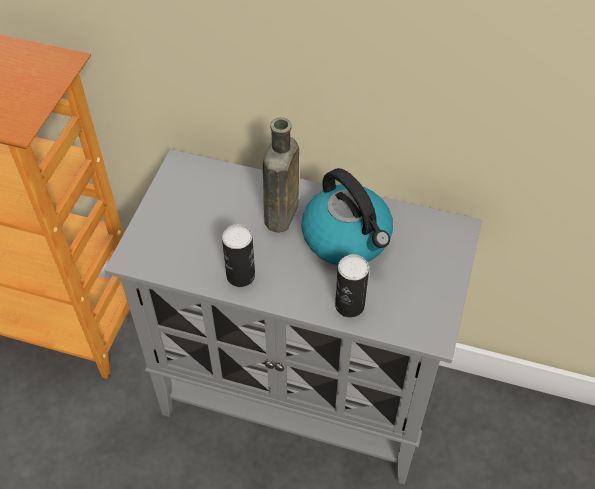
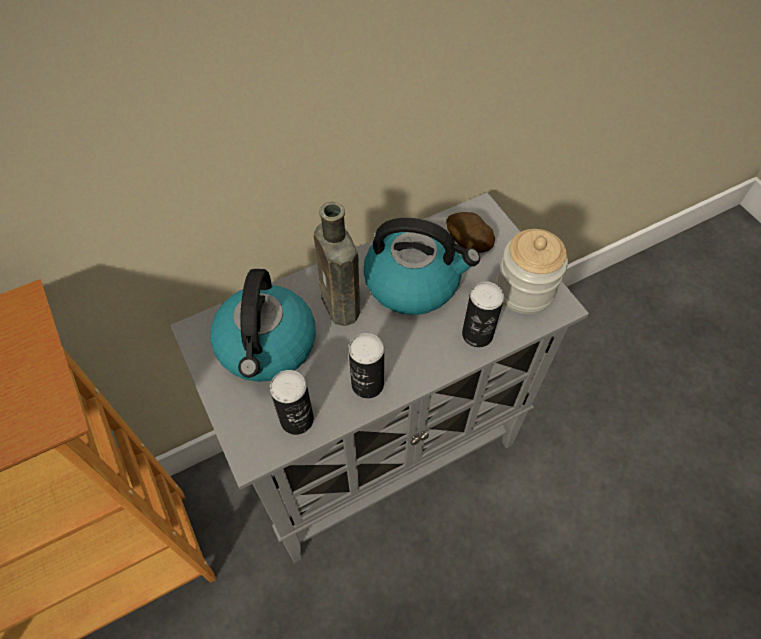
camera: 45 degrees left, 5 degrees up
none -> kettle [210,269,316,382]
none -> can [270,370,314,435]
none -> potato [446,212,495,253]
none -> jar [496,229,568,314]

